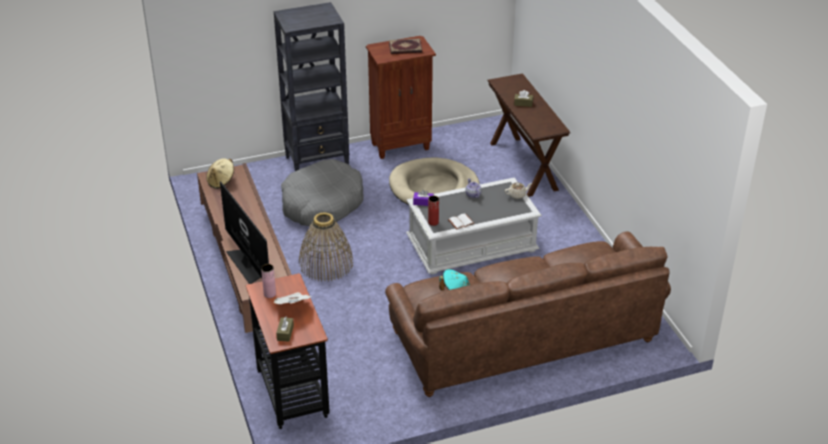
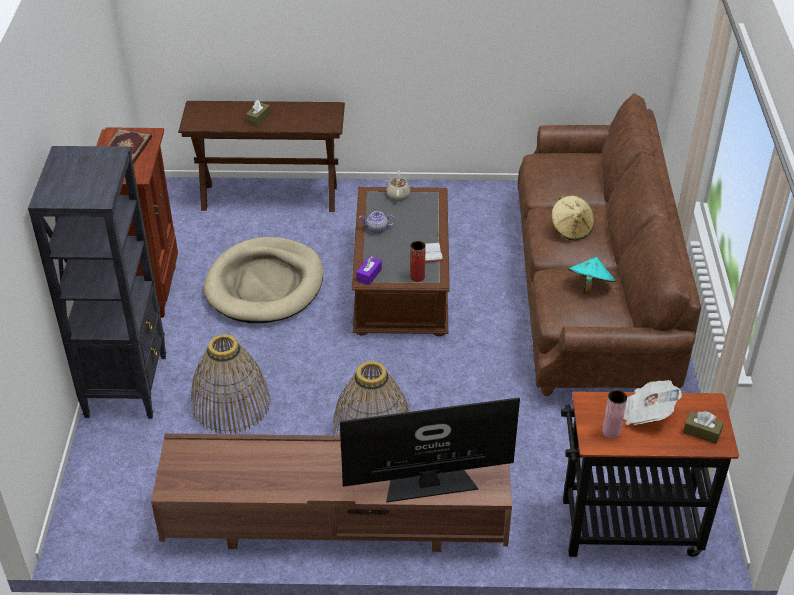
camera: 70 degrees left, 5 degrees up
beige hat [207,158,234,189] -> beige hat moved to [551,196,594,240]
grey dog bed [281,159,363,226] -> basket [191,334,271,434]
white coffee table [406,177,542,274] -> brown coffee table [352,187,450,336]

